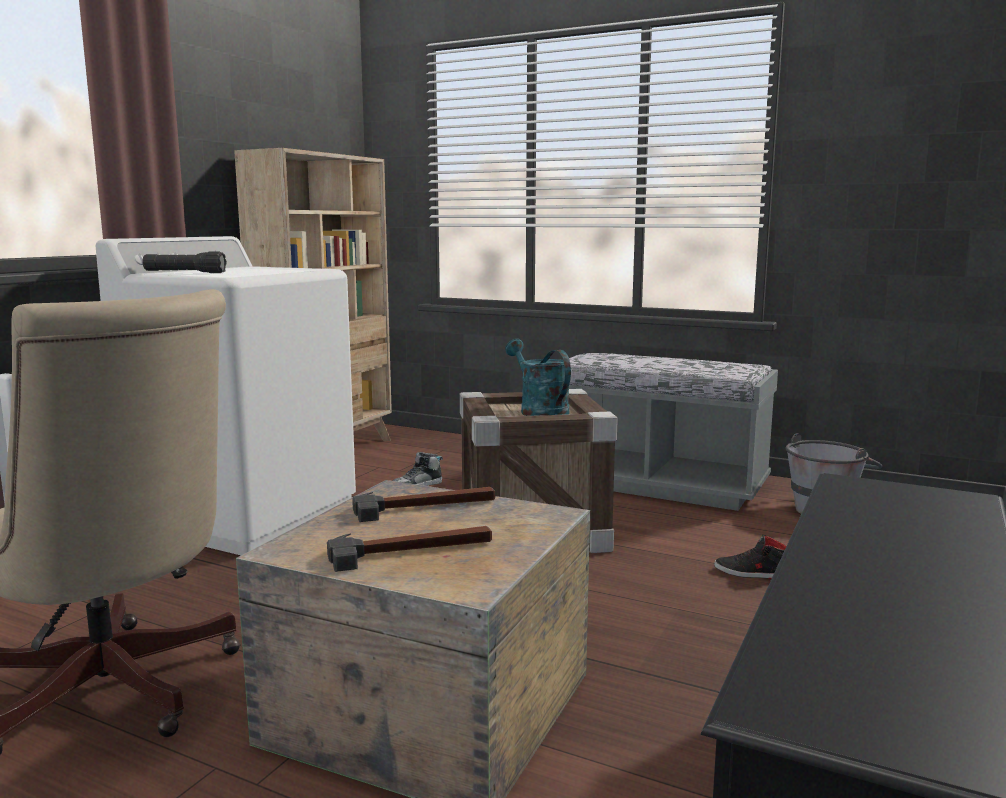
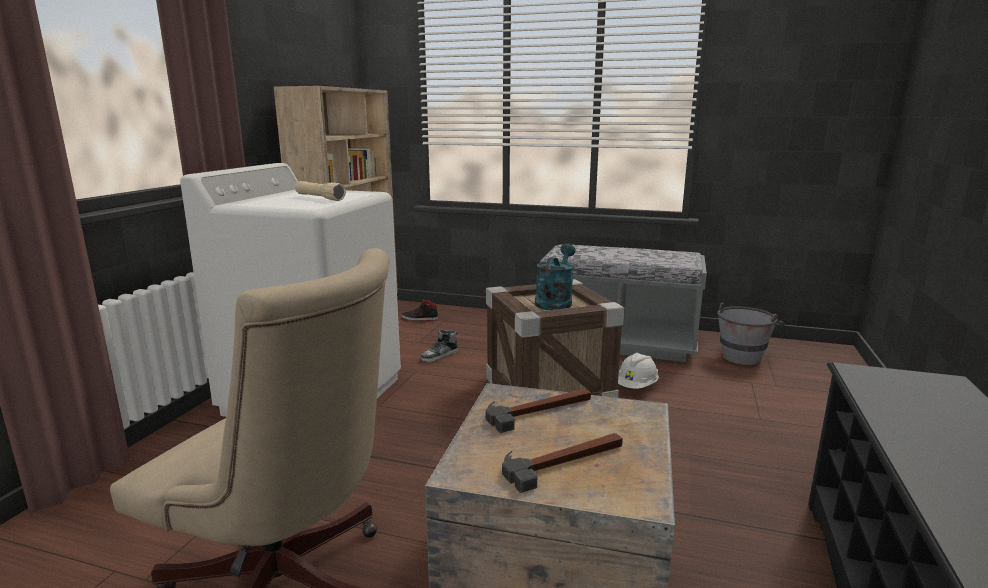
camera: 10 degrees left, 5 degrees up
black flashlight [143,252,227,273] -> none
turquoise watering can [505,339,571,416] -> turquoise watering can turned 60 degrees clockwise [535,244,576,310]
black shoe [714,534,786,579] -> black shoe moved to [402,299,438,321]
none -> beige flashlight [295,181,346,201]
none -> white hard hat [618,353,659,389]

